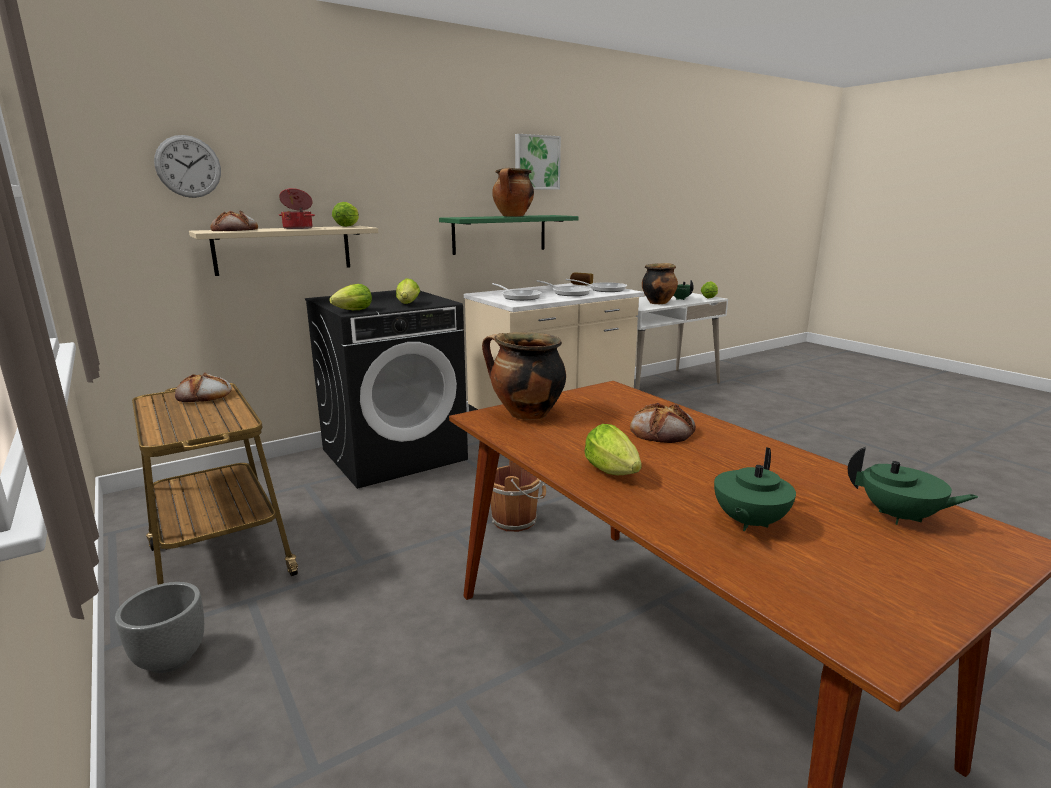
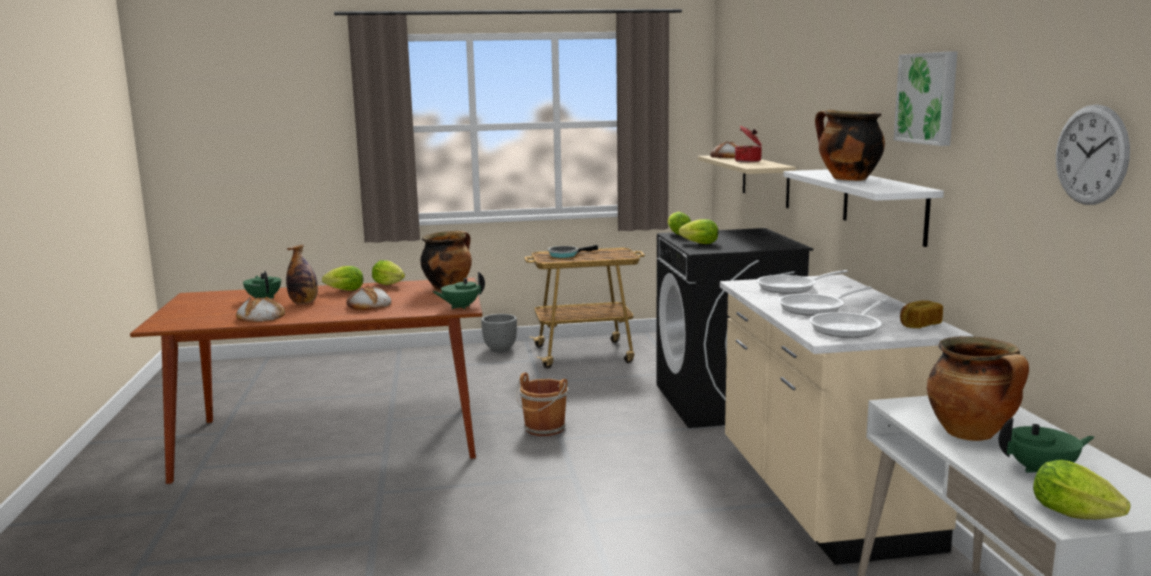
camera: 115 degrees right, 5 degrees down
wall clock [154,135,221,198] -> wall clock moved to [1056,104,1130,205]
bread [175,372,232,402] -> bread moved to [236,296,285,322]
lettuce [332,202,359,227] -> lettuce moved to [372,260,405,285]
green shelf [439,215,579,255] -> white shelf [784,169,944,247]
green teapot [848,447,979,525] -> green teapot moved to [433,272,485,309]
none -> bottle [286,245,318,304]
none -> frying pan [548,245,598,258]

